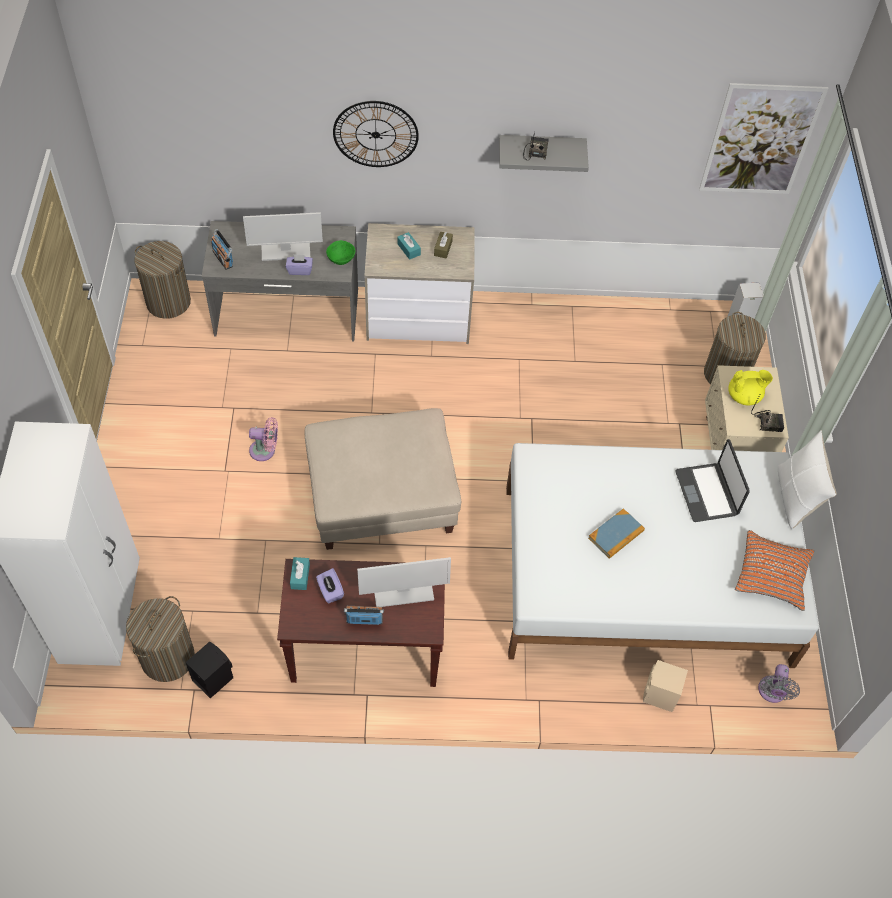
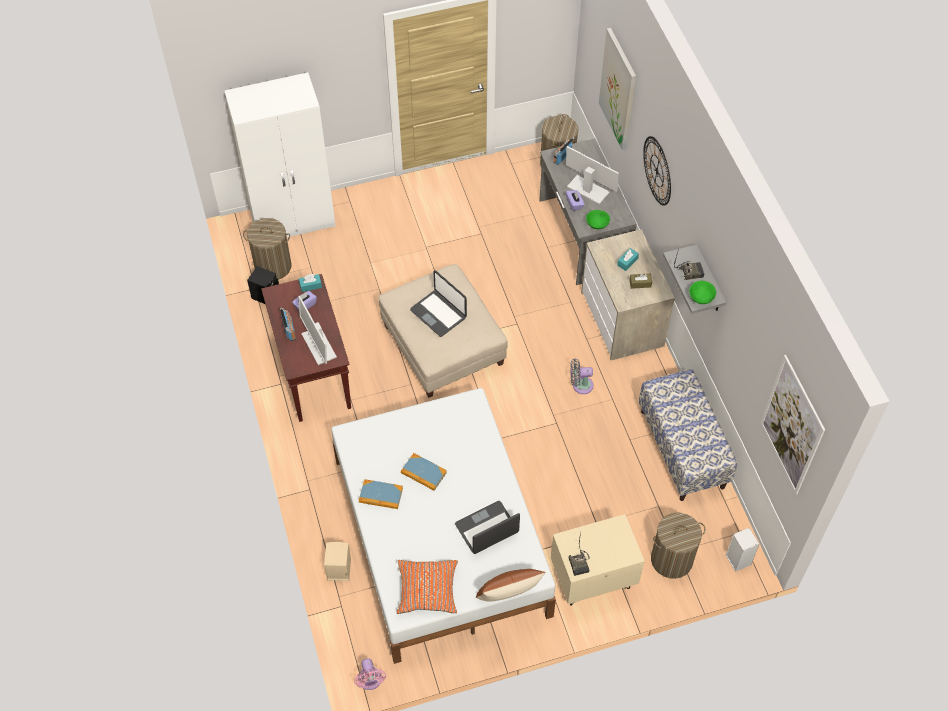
camera: 75 degrees right, 0 degrees up
monitor [243,212,323,261] -> monitor turned 150 degrees clockwise [566,146,619,204]
pink fan [249,417,278,461] -> pink fan moved to [354,658,387,690]
yellow teapot [728,370,773,405] -> none
grey fan [758,664,800,703] -> grey fan moved to [570,358,594,394]
white pillow [778,430,837,529] -> brown pillow [476,569,546,602]
none -> book [359,479,403,509]
none -> laptop [410,270,467,337]
none -> picture [599,28,636,150]
none -> bench [639,369,737,501]
none -> green bowl [689,281,716,304]

